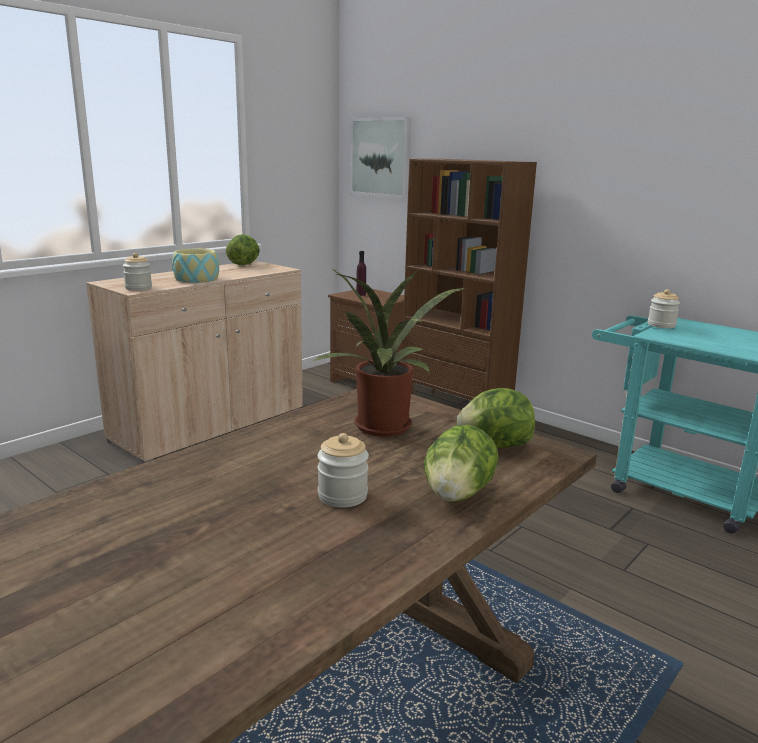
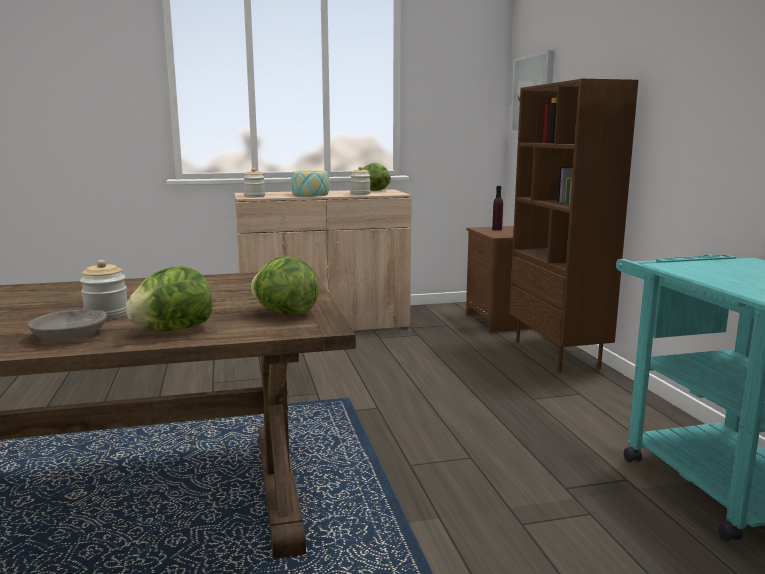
camera: 35 degrees right, 5 degrees down
potted plant [312,268,464,437] -> none
jar [648,289,680,328] -> jar moved to [350,166,371,195]
none -> grey bowl [28,309,107,340]

